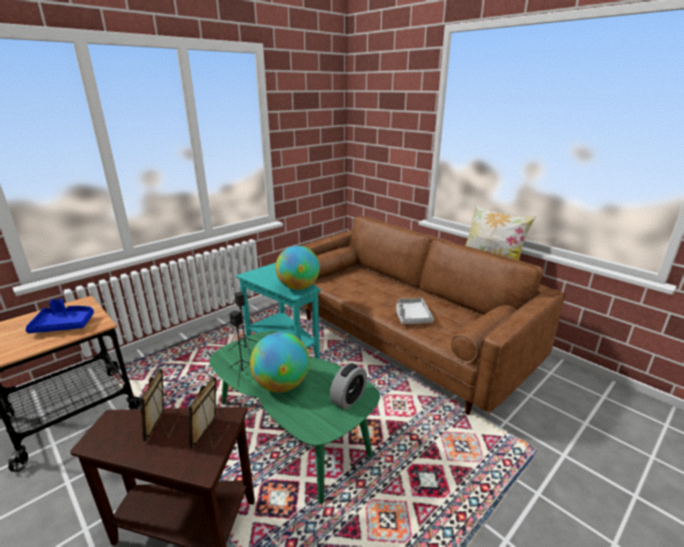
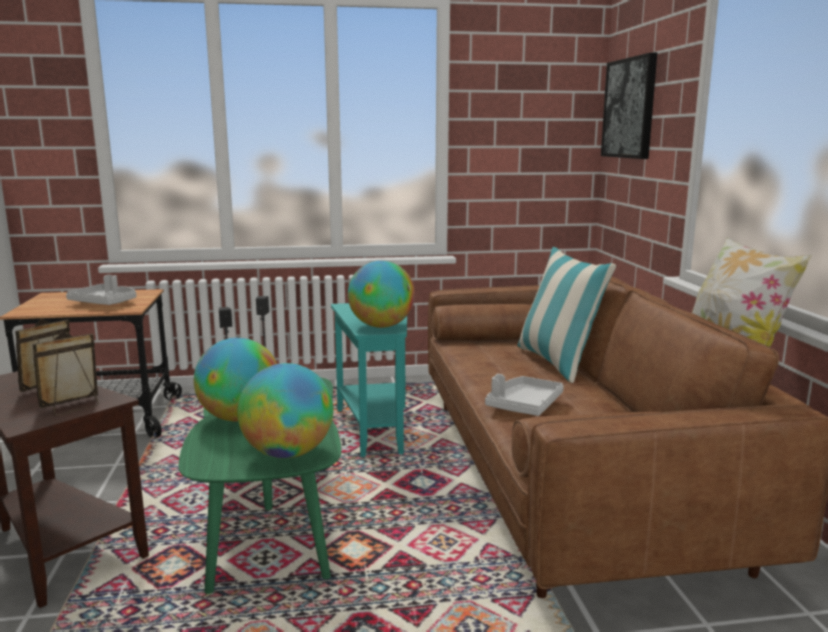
camera: 35 degrees right, 10 degrees down
blue tray [25,299,94,333] -> grey tray [66,275,136,305]
alarm clock [330,363,367,410] -> globe [237,363,333,458]
none -> pillow [517,247,616,383]
none -> picture [601,52,657,159]

